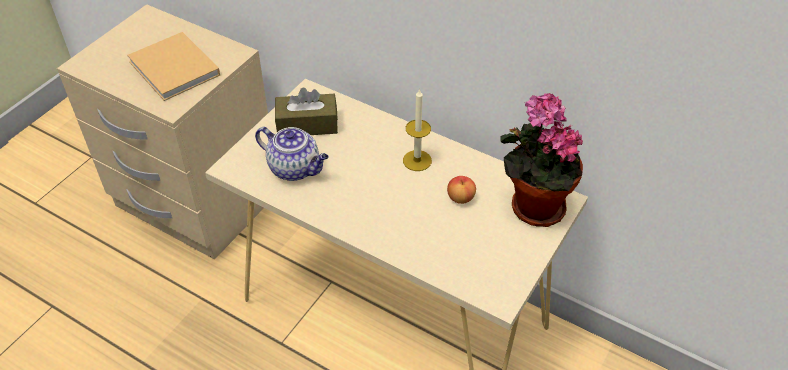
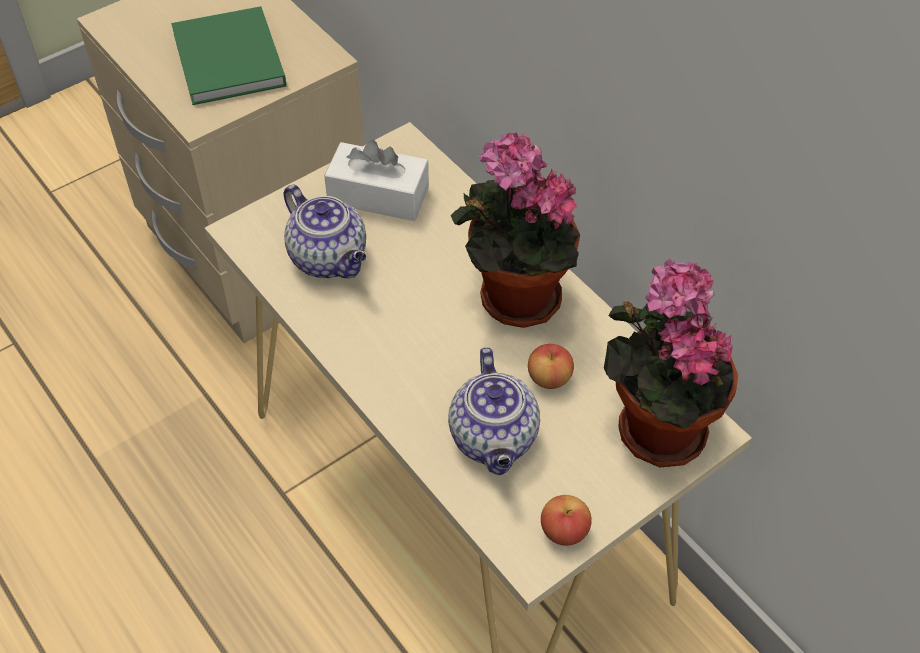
camera: 20 degrees right, 5 degrees up
beige book [127,32,220,101] -> green book [171,6,287,105]
brown tissue box [275,87,338,135] -> white tissue box [324,140,429,221]
candle [403,88,432,171] -> potted plant [451,132,580,328]
none -> teapot [448,347,540,475]
none -> apple [541,495,592,546]

